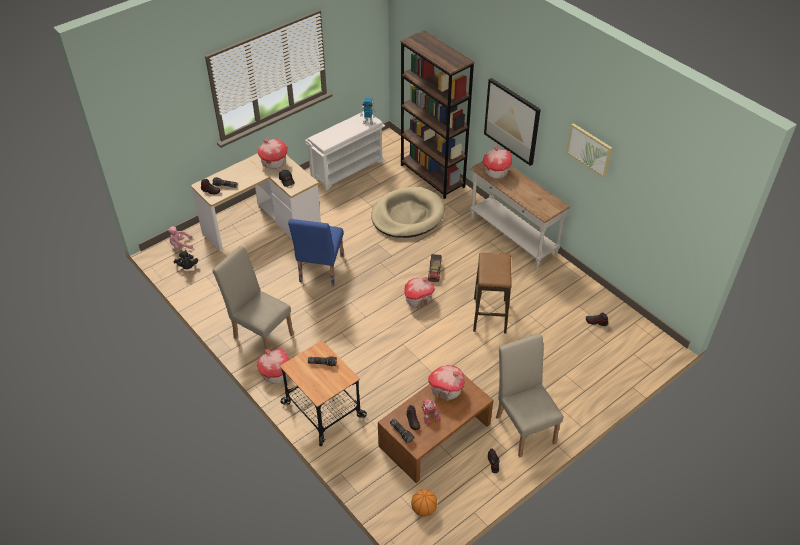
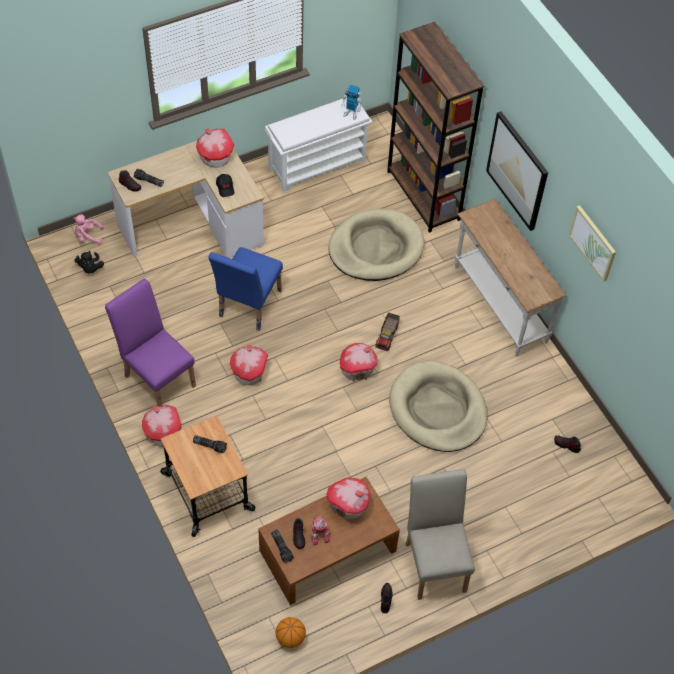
camera: 10 degrees right, 10 degrees up
beige chair [212,246,294,350] -> purple chair [105,279,196,406]
stool [473,253,512,334] -> beige dog bed [389,360,488,452]
toy house [483,146,512,179] -> toy house moved to [230,344,268,385]

